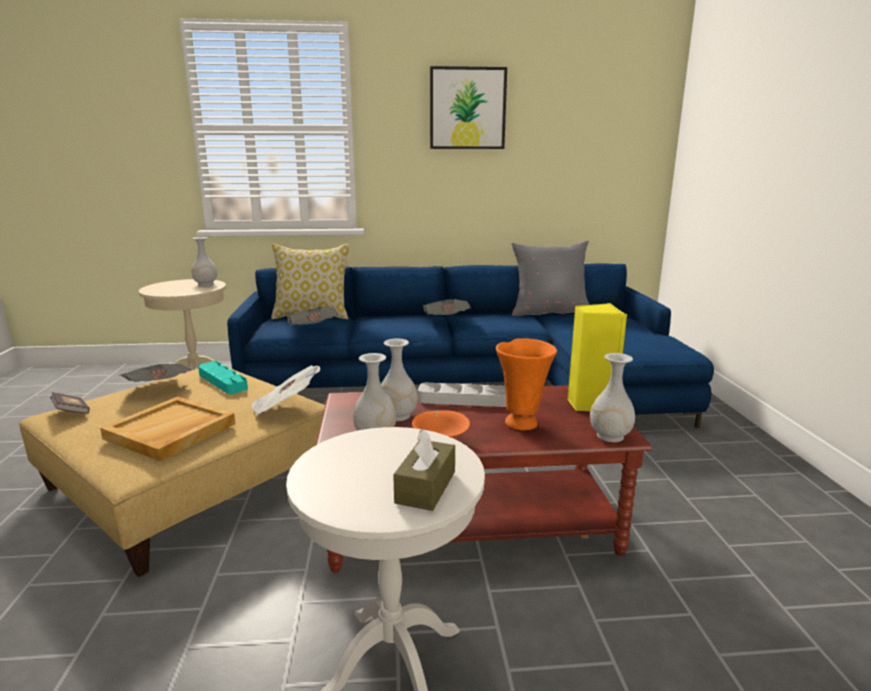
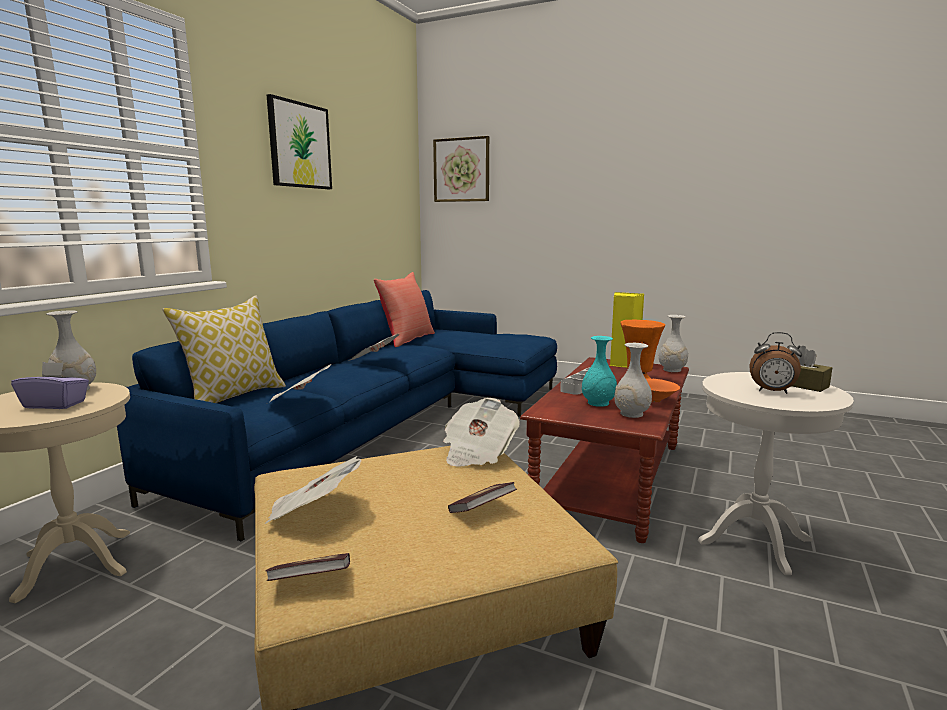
camera: 60 degrees left, 5 degrees down
beige tray [100,397,235,461] -> book [448,482,517,513]
turquoise tray [198,361,248,394] -> none
white vase [381,338,418,421] -> turquoise vase [582,336,617,407]
grey pillow [511,241,589,316] -> red pillow [374,272,435,347]
none -> purple tissue box [11,362,89,409]
none -> picture [433,136,489,202]
none -> alarm clock [750,332,802,394]

